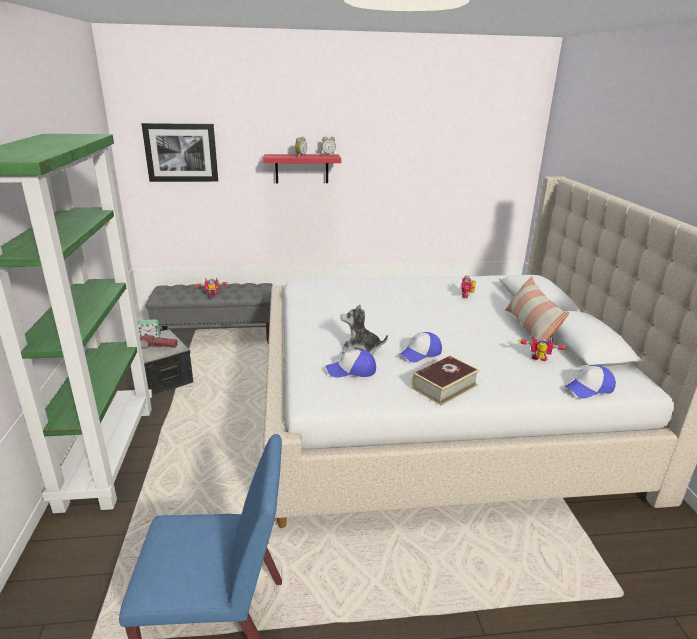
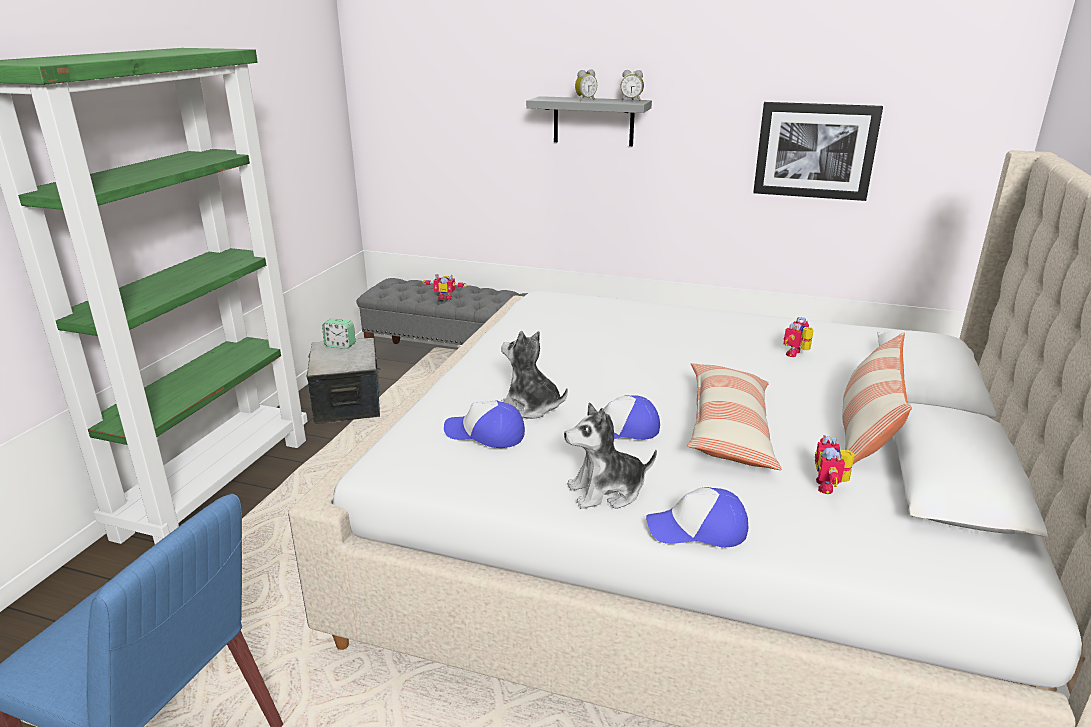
camera: 25 degrees right, 0 degrees up
flashlight [140,334,177,349] -> none
picture [141,123,218,182] -> picture moved to [753,102,883,201]
red shelf [263,154,341,183] -> grey shelf [526,96,652,146]
book [412,356,480,405] -> plush toy [564,403,657,509]
toy robot [518,335,567,361] -> toy robot turned 120 degrees counterclockwise [815,435,855,494]
cap [564,365,616,398] -> cap moved to [646,487,749,547]
none -> pillow [687,363,781,470]

